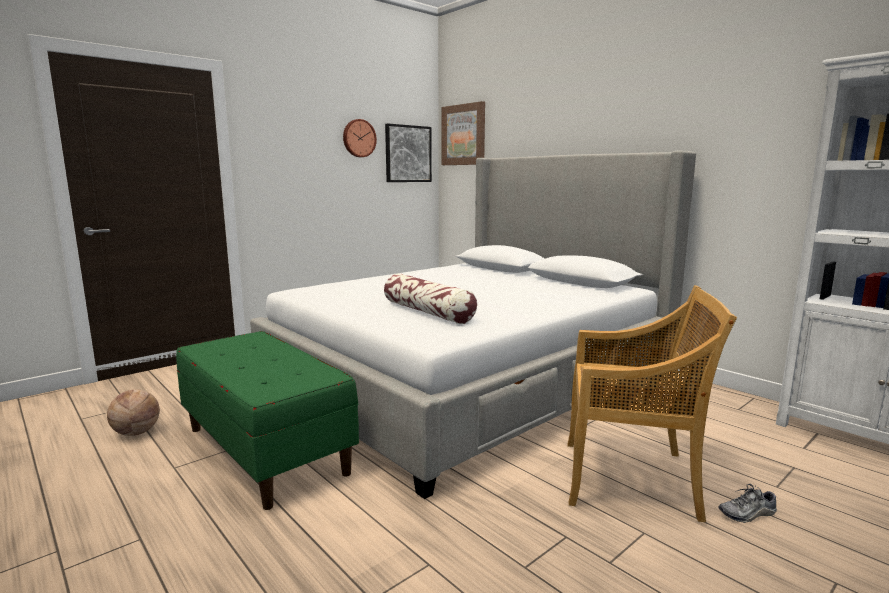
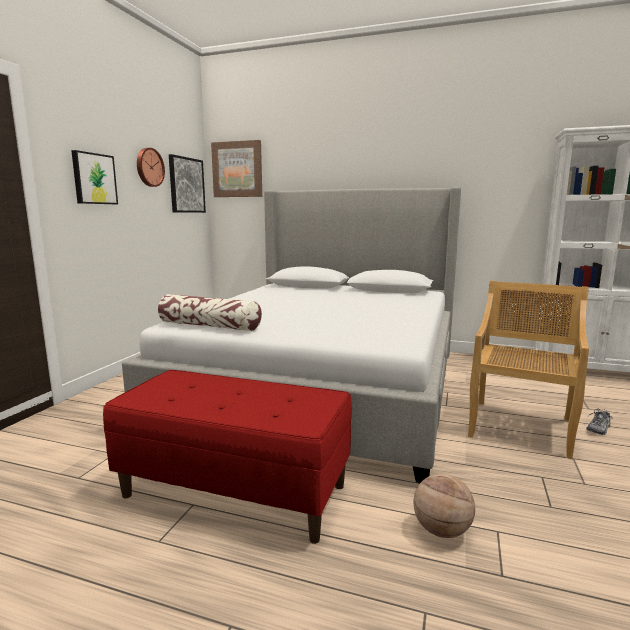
camera: 30 degrees left, 0 degrees up
basketball [107,389,160,436] -> basketball moved to [414,474,475,538]
green bench [176,331,359,510] -> red bench [103,370,352,544]
pillow [384,274,477,324] -> pillow moved to [158,294,262,331]
beige chair [568,285,737,522] -> beige chair turned 45 degrees counterclockwise [468,281,589,459]
none -> picture [71,150,118,204]

